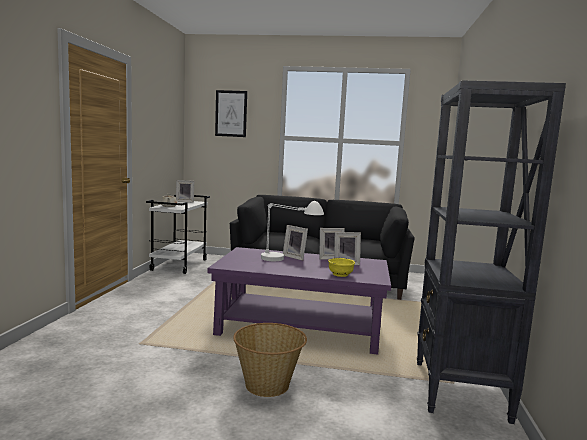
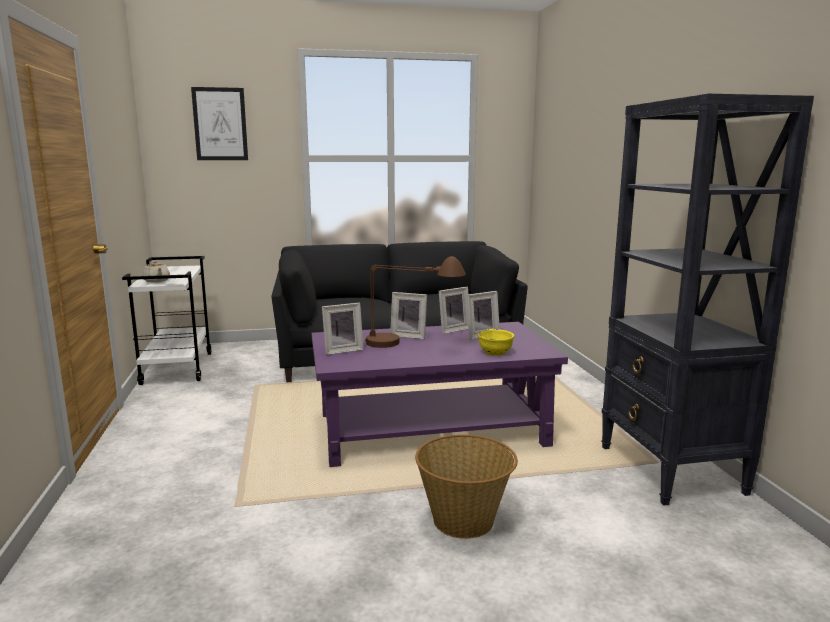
camera: 20 degrees left, 5 degrees up
picture frame [176,180,194,202] -> picture frame moved to [322,303,364,355]
white table lamp [261,201,324,261] -> brown table lamp [365,256,466,348]

